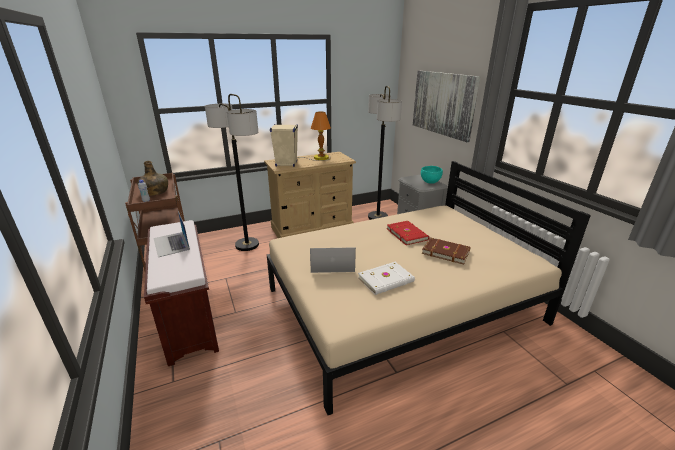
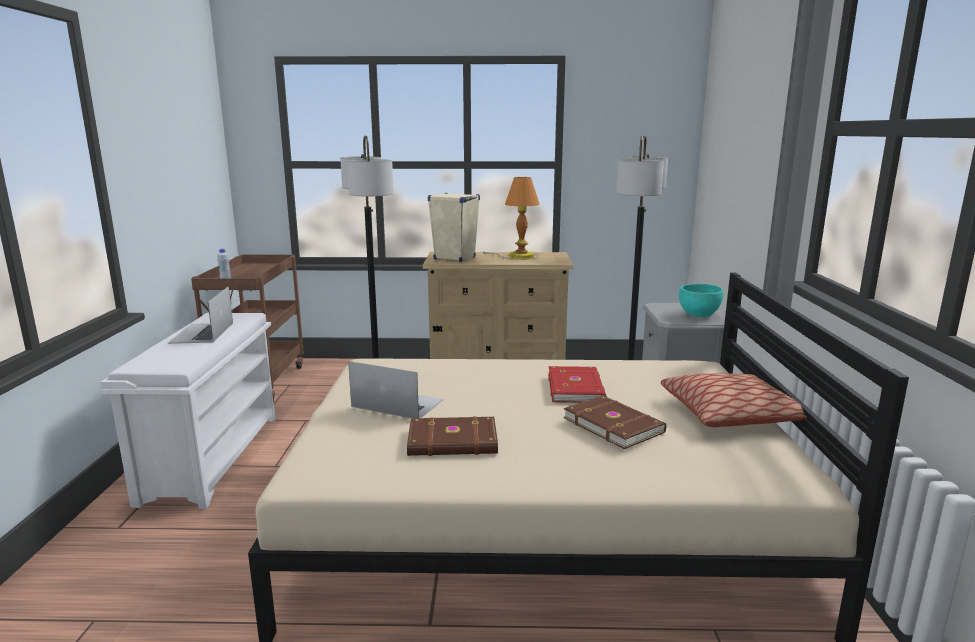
camera: 25 degrees right, 10 degrees down
green bottle [137,161,168,196] -> none
brown bench [144,220,219,366] -> white bench [101,313,275,509]
white book [358,262,415,295] -> brown book [407,416,498,456]
picture [413,71,480,142] -> none
none -> pillow [661,373,807,427]

